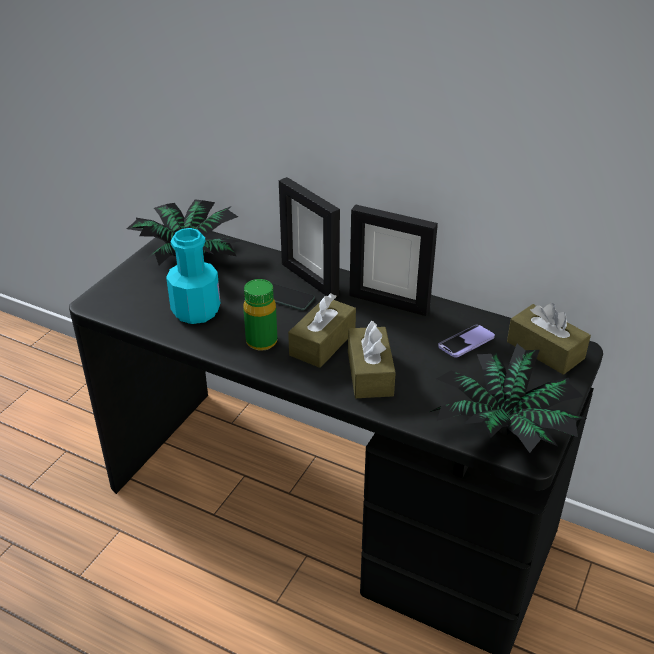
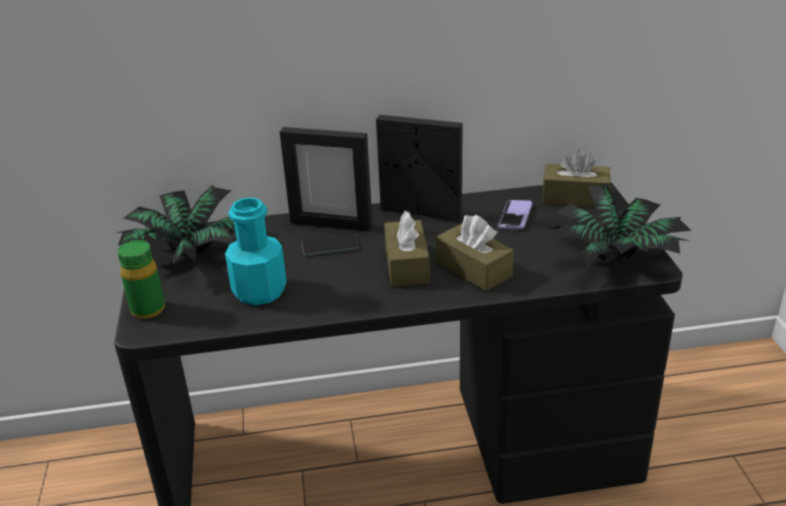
camera: 35 degrees left, 5 degrees down
green bottle [243,279,277,351] -> green bottle moved to [118,240,165,319]
picture frame [349,205,438,316] -> picture frame turned 150 degrees counterclockwise [376,115,462,222]

